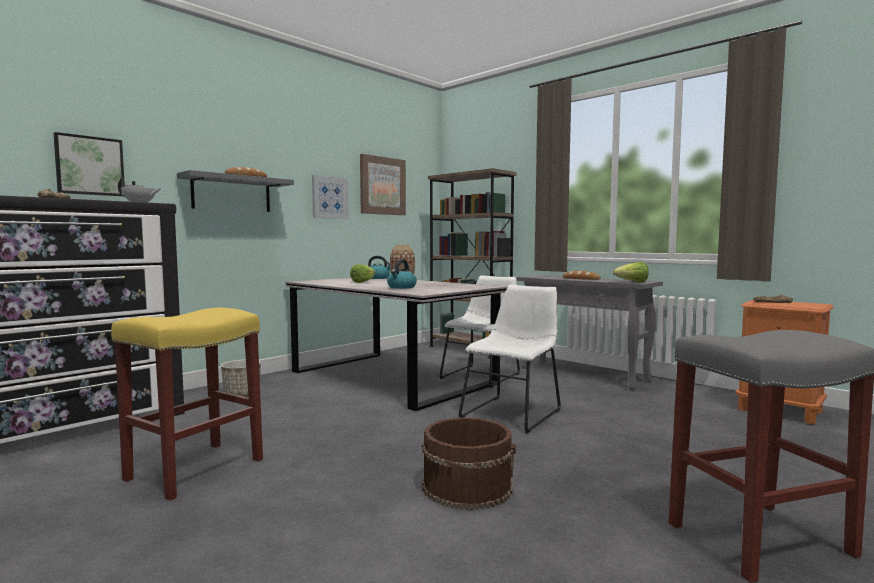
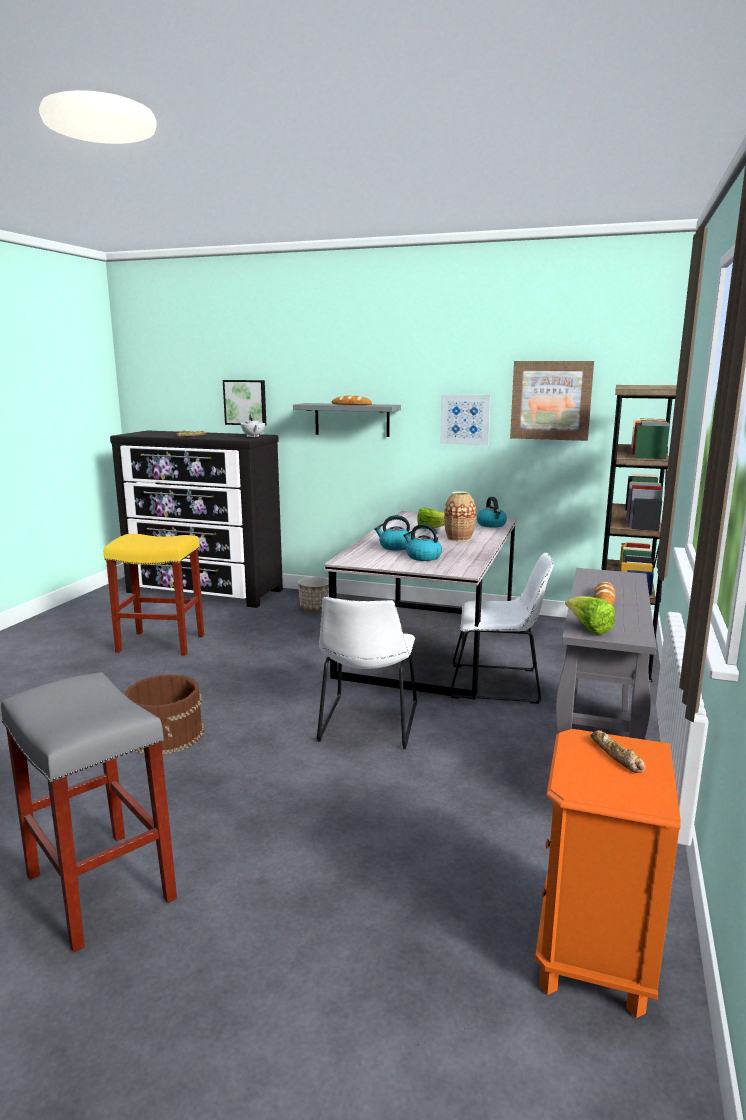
camera: 65 degrees right, 10 degrees up
white chair [458,285,561,434] -> white chair turned 90 degrees clockwise [317,597,417,749]
none -> kettle [403,524,442,561]

